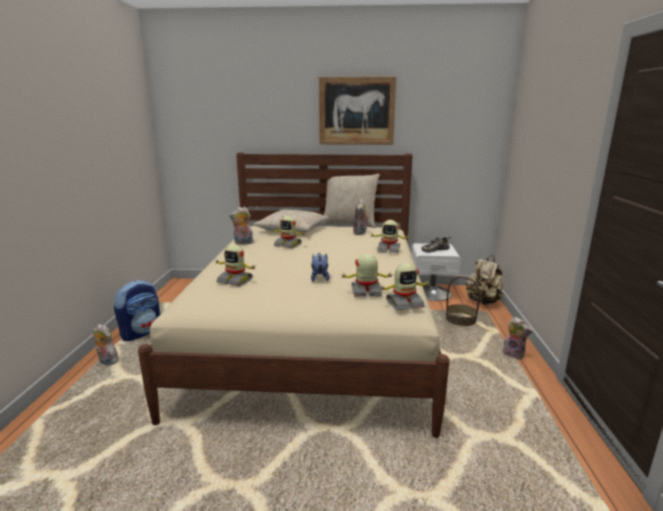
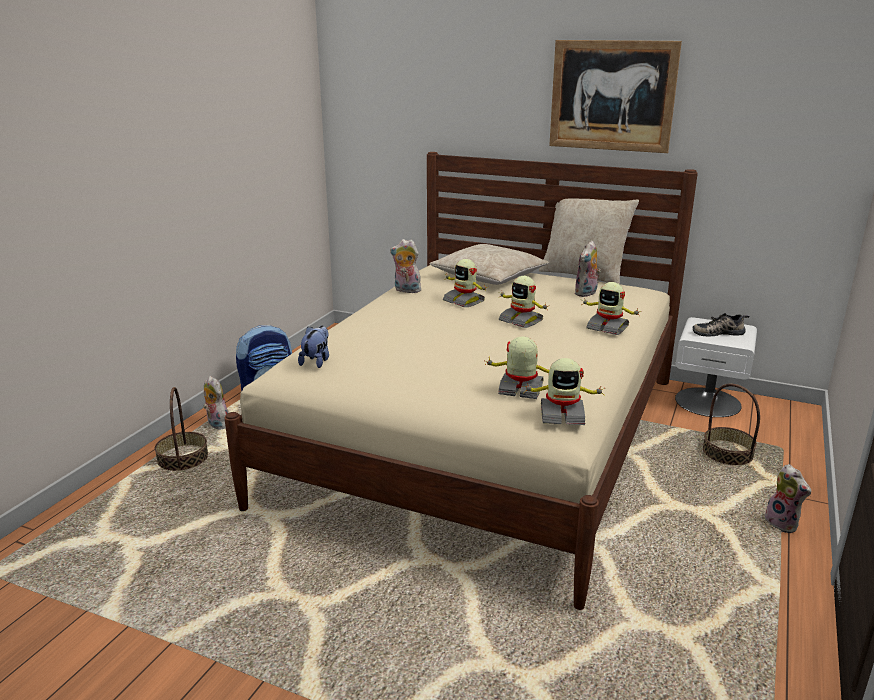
camera: 20 degrees right, 5 degrees up
toy robot [215,244,256,286] -> toy robot moved to [499,276,550,328]
plush toy [311,253,329,282] -> plush toy moved to [298,325,329,368]
beige backpack [466,257,503,305] -> none
none -> basket [155,387,208,471]

